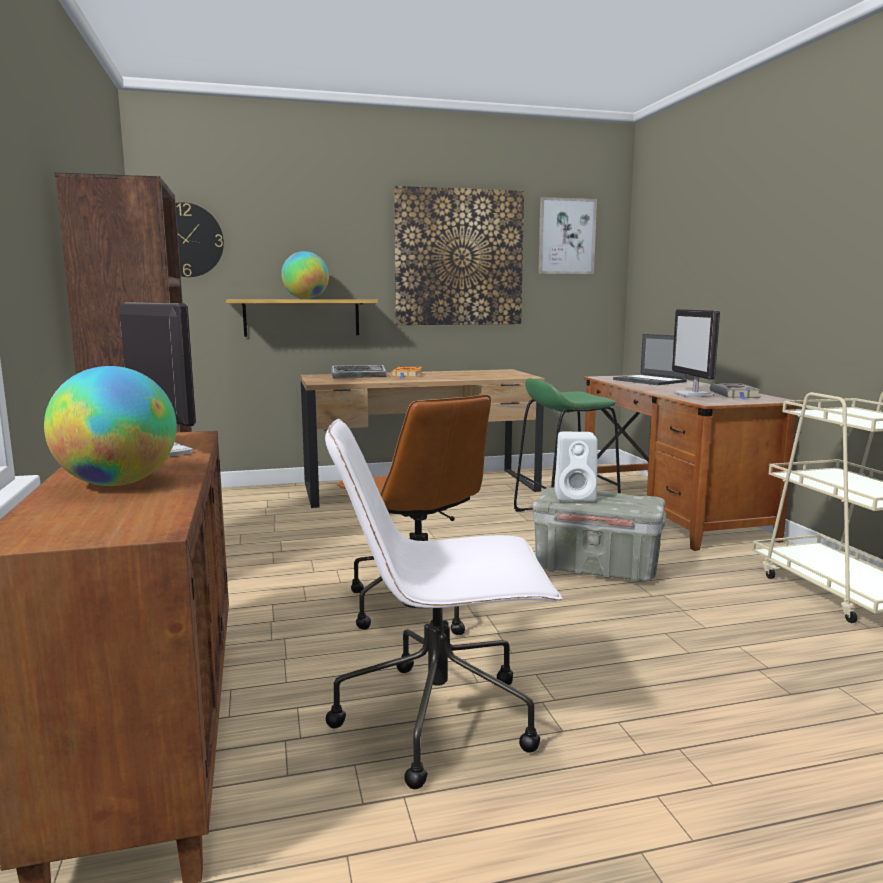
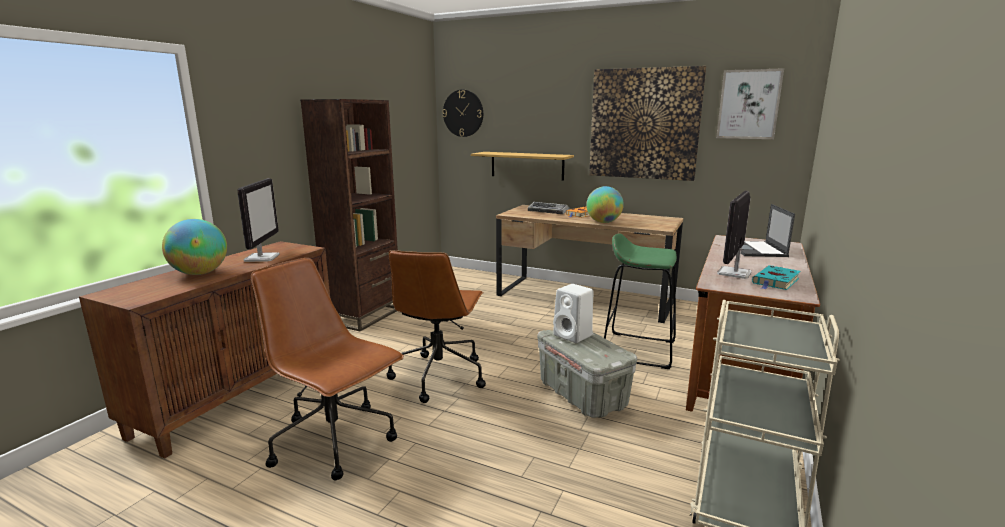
camera: 40 degrees right, 5 degrees up
globe [281,251,329,299] -> globe moved to [586,186,624,223]
white office chair [325,419,562,789] -> brown office chair [251,258,404,480]
grey book [710,383,761,400] -> turquoise book [752,265,800,290]

